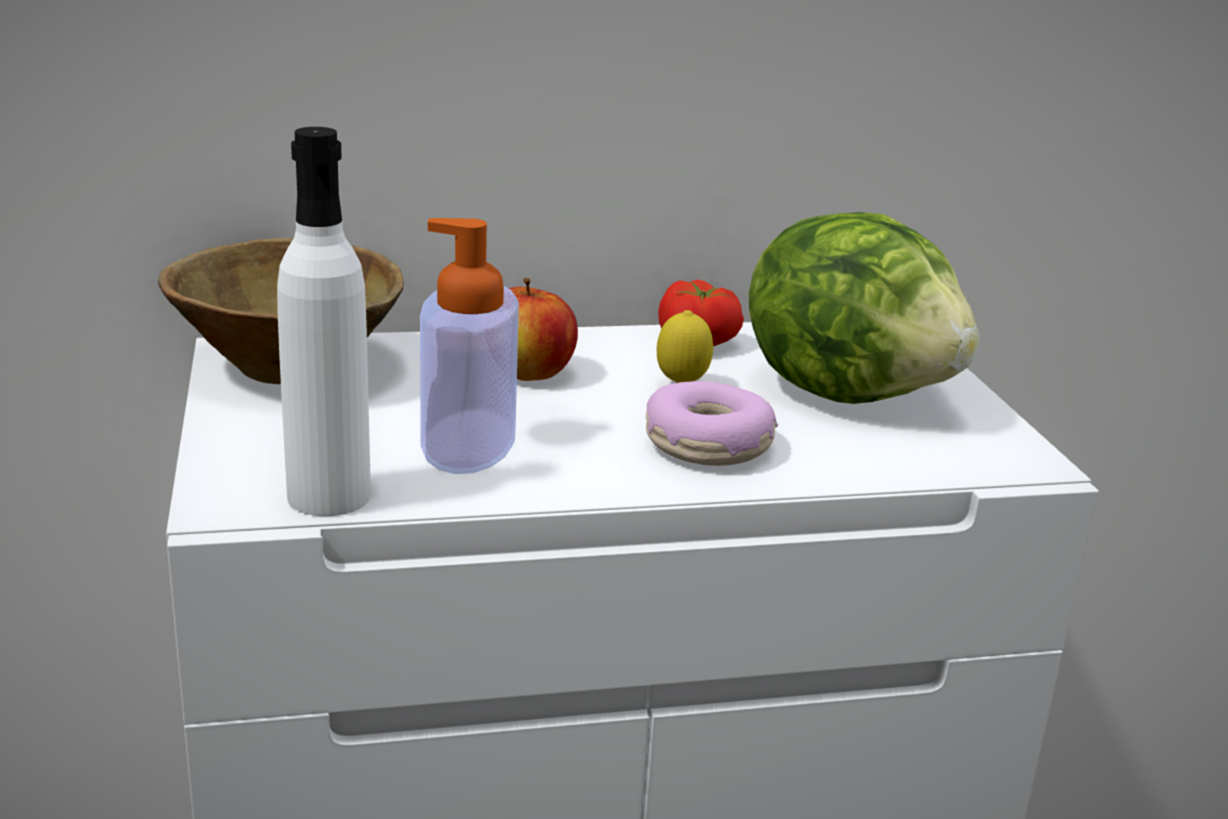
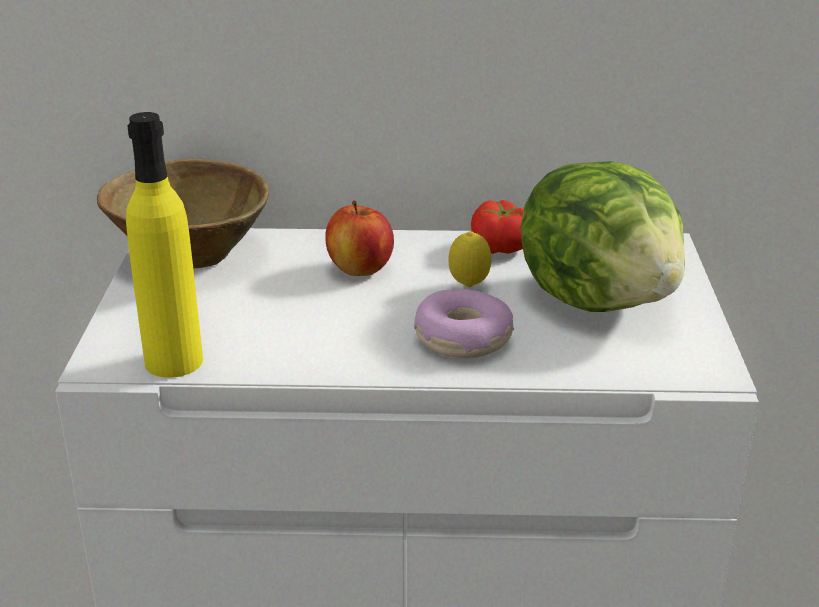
camera: 15 degrees right, 5 degrees up
white bottle [277,127,371,516] -> yellow bottle [126,112,203,378]
soap dispenser [420,218,519,474] -> none

